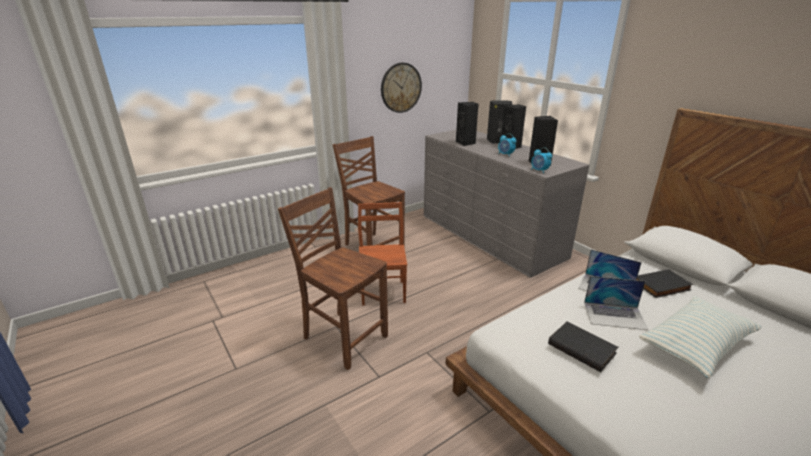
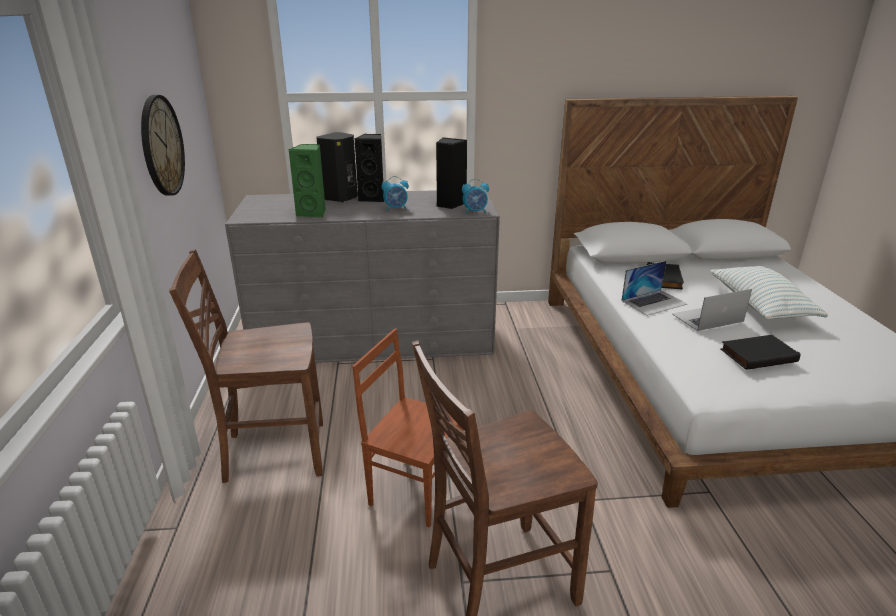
camera: 60 degrees left, 0 degrees up
black speaker [456,102,479,146] -> green speaker [289,144,326,217]
laptop [584,276,648,330] -> laptop turned 150 degrees counterclockwise [672,289,752,331]

